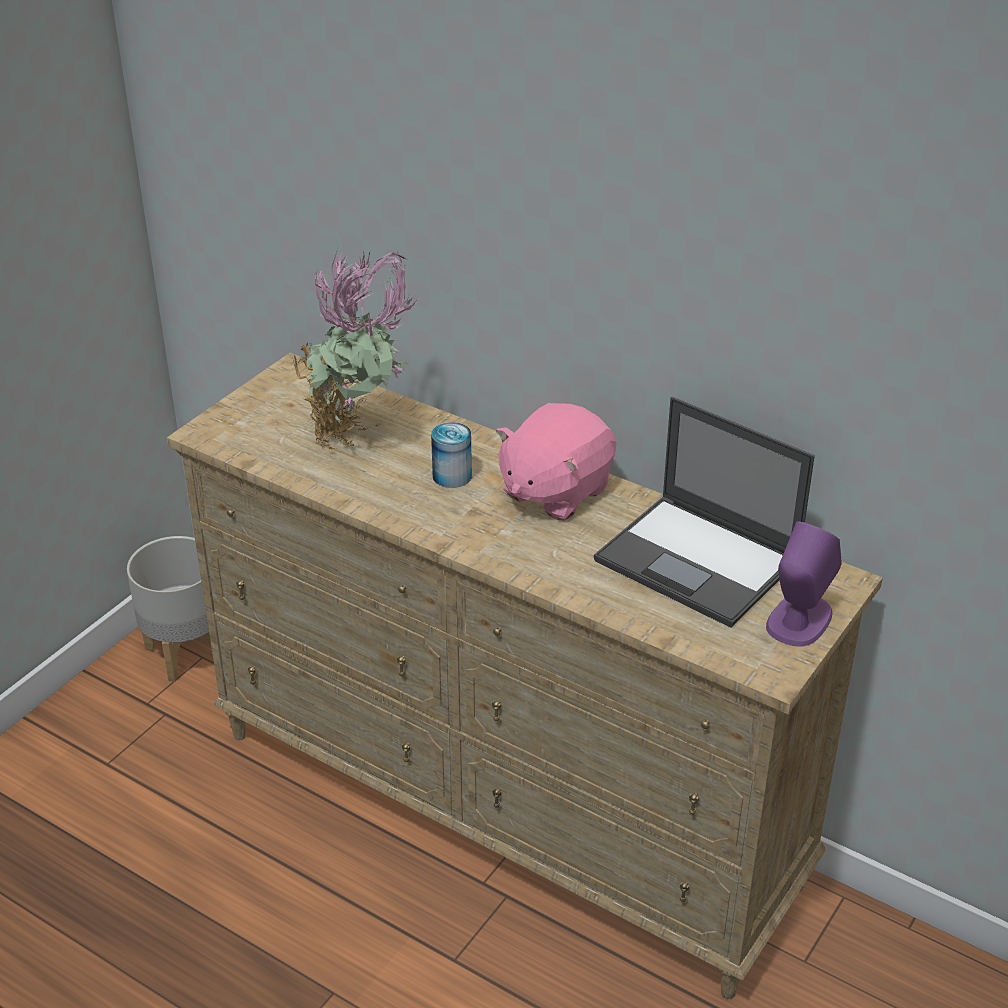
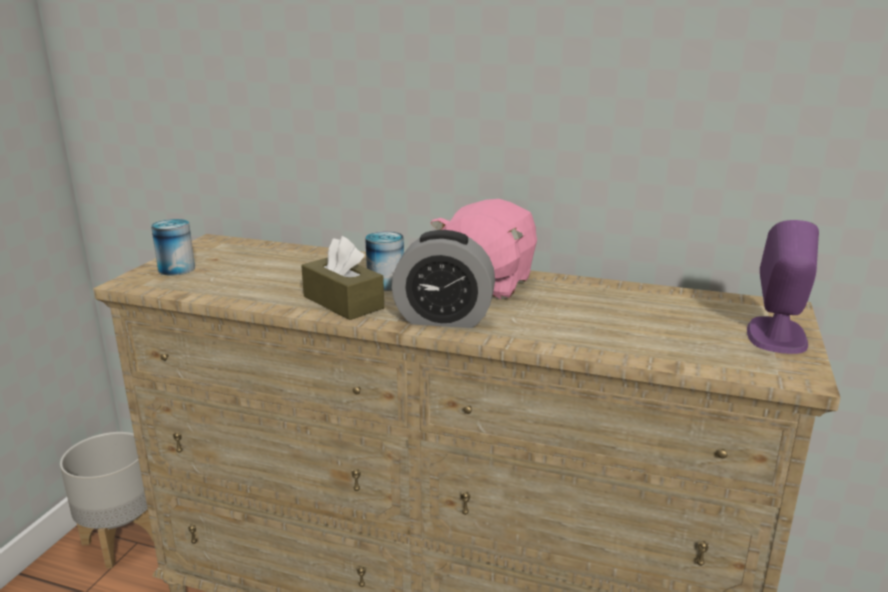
camera: 15 degrees left, 15 degrees down
potted plant [293,246,421,451] -> none
laptop [594,397,815,628] -> none
none -> can [151,219,195,275]
none -> brown tissue box [301,236,384,320]
none -> alarm clock [392,230,495,328]

